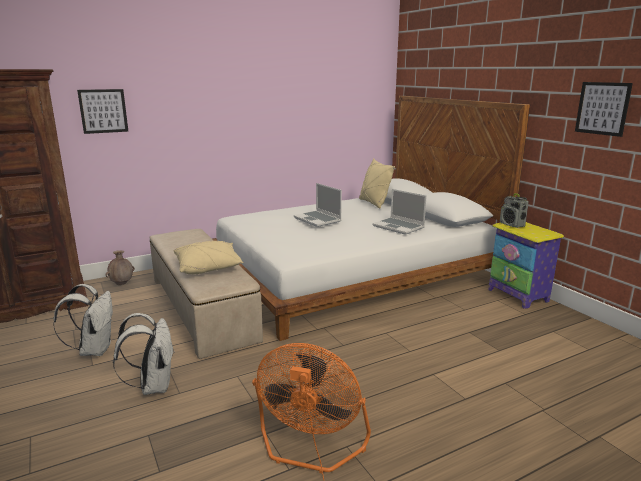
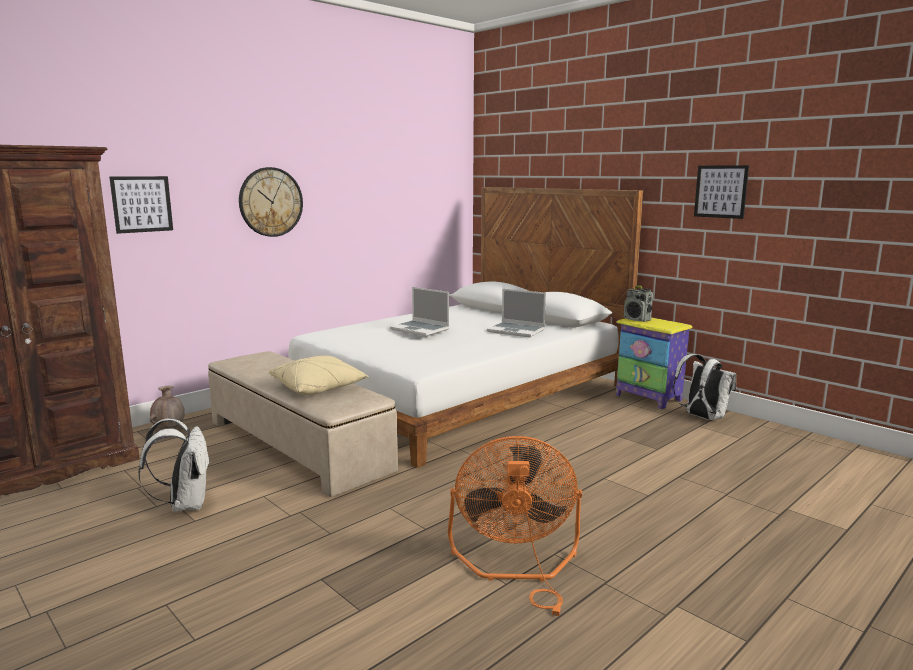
camera: 15 degrees left, 5 degrees down
white backpack [113,313,175,395] -> white backpack moved to [673,354,736,420]
beige pillow [359,158,395,209] -> none
none -> wall clock [239,167,303,237]

